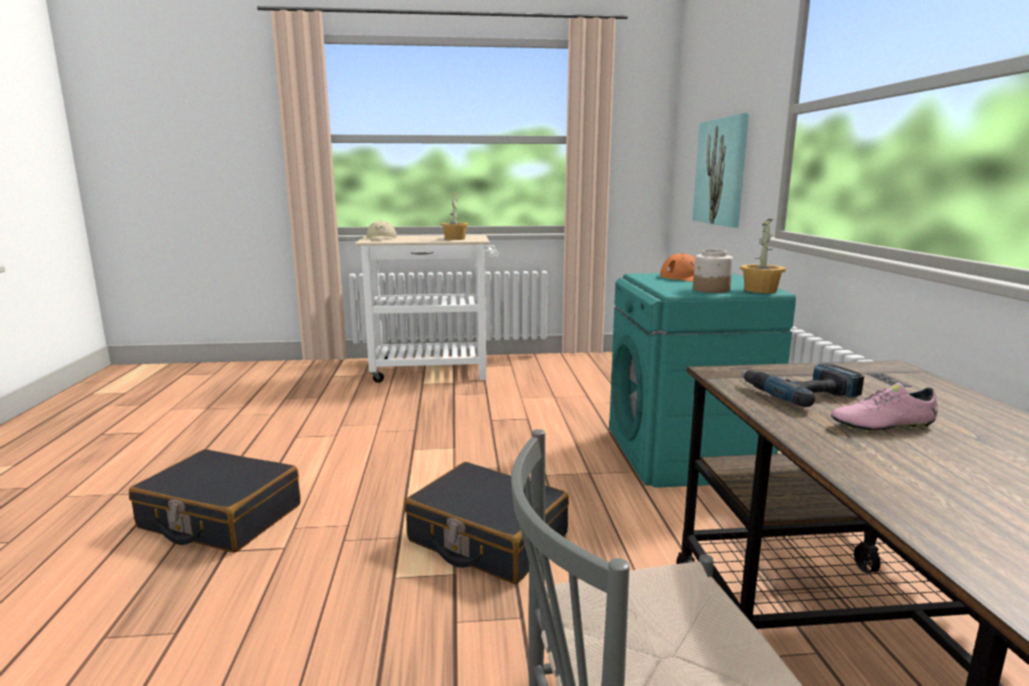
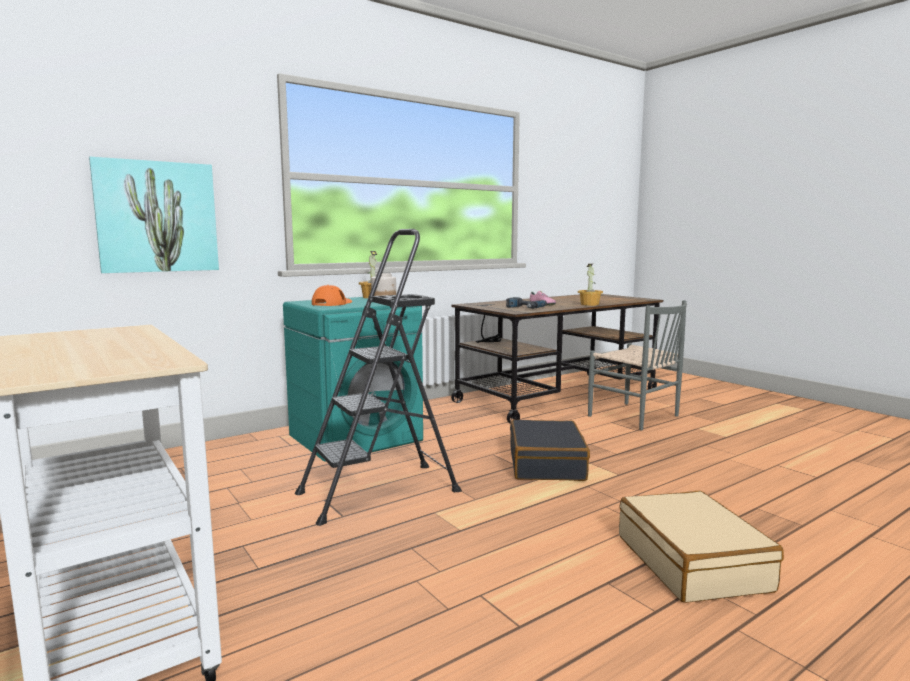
camera: 120 degrees left, 5 degrees down
black suitcase [129,449,301,552] -> beige suitcase [619,491,784,603]
beige cap [366,221,397,240] -> none
potted plant [441,192,469,240] -> potted plant moved to [578,264,603,306]
none -> step ladder [295,229,462,526]

